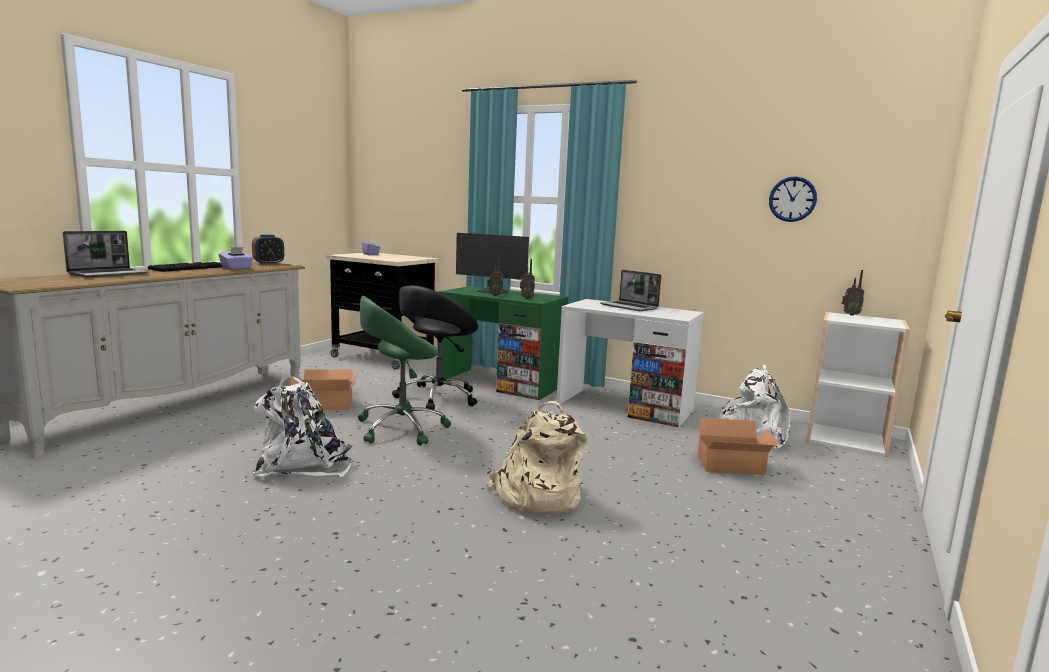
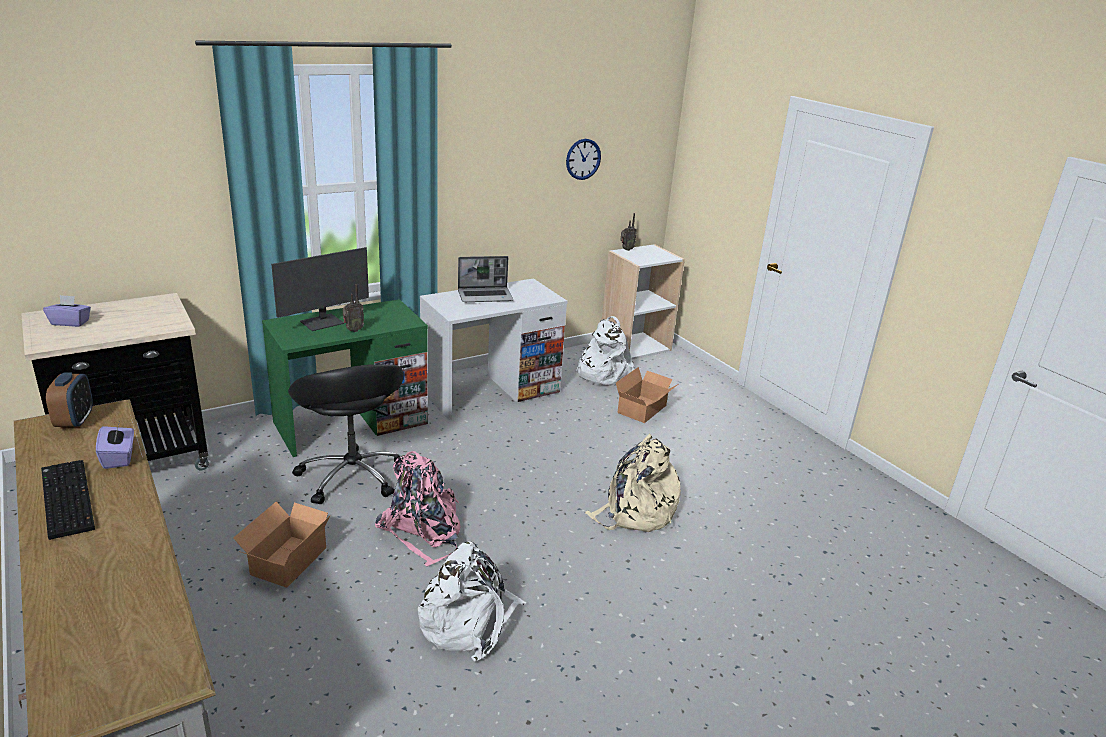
camera: 60 degrees left, 15 degrees up
laptop [63,231,150,278] -> none
green office chair [358,296,451,445] -> pink backpack [375,451,460,567]
radio [520,259,535,299] -> none

